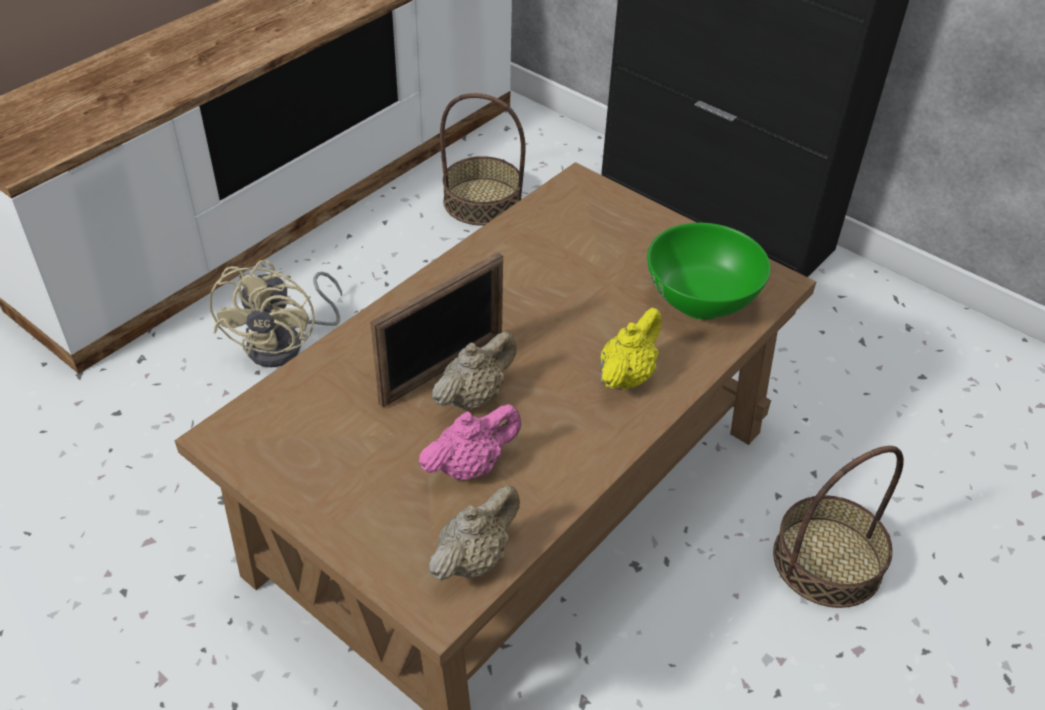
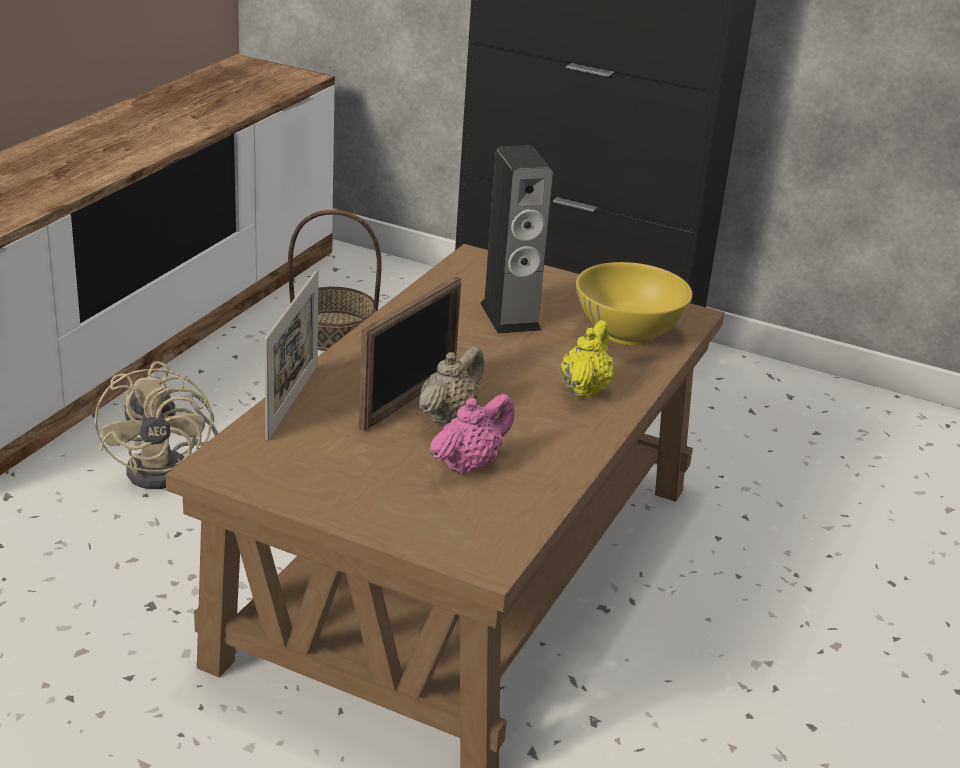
camera: 15 degrees left, 15 degrees down
beige teapot [429,485,520,581] -> none
green bowl [647,223,771,320] -> yellow bowl [576,262,693,345]
basket [773,446,904,608] -> none
none -> picture frame [264,270,319,440]
none -> speaker [480,145,553,334]

